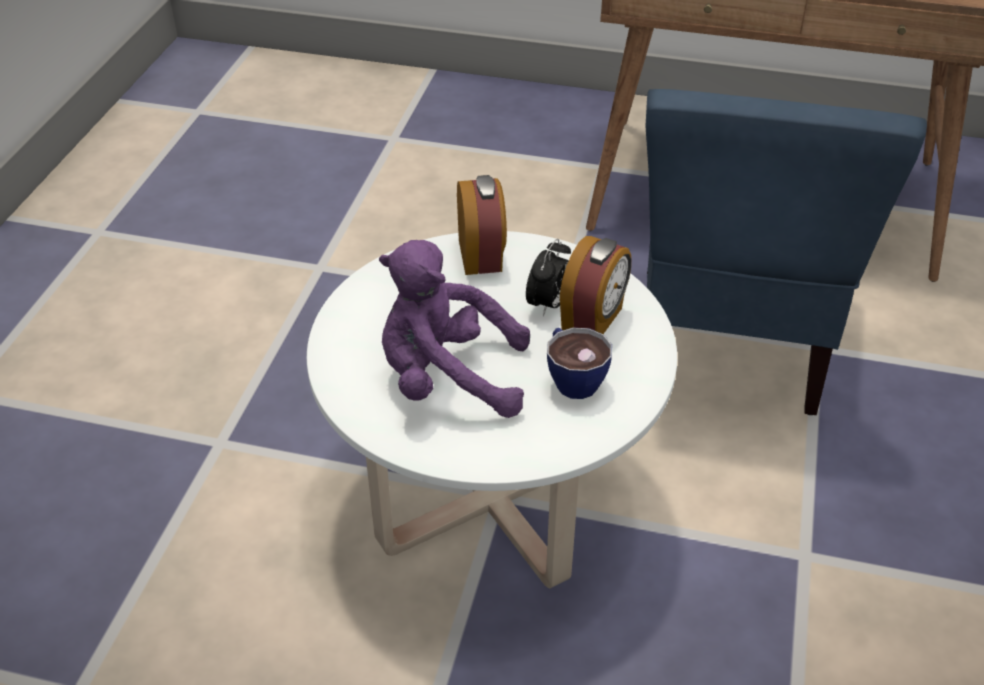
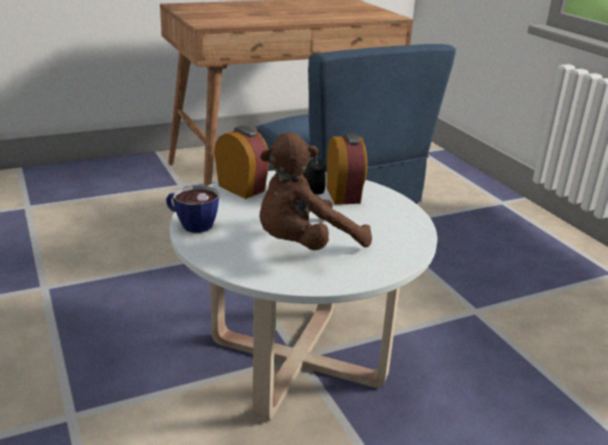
camera: 40 degrees left, 15 degrees down
purple plush toy [379,240,530,418] -> brown plush toy [259,133,372,250]
cup [547,328,612,399] -> cup moved to [166,185,219,233]

